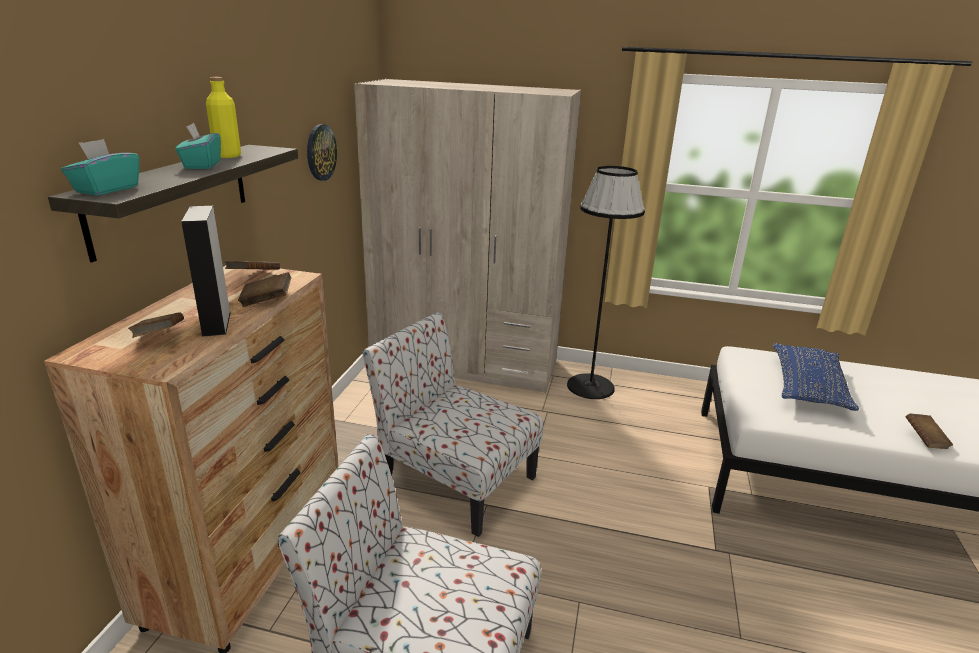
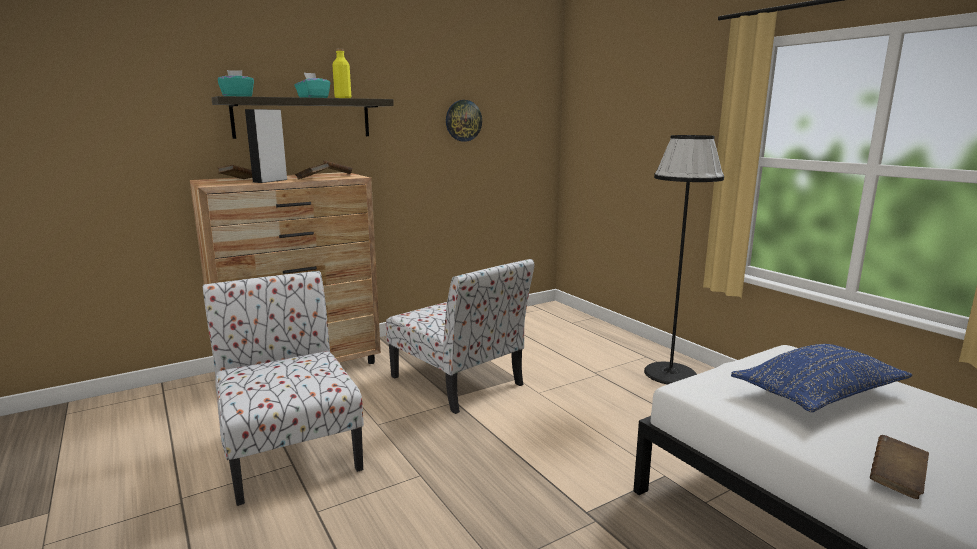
camera: 45 degrees right, 10 degrees down
beige wardrobe [354,79,581,393] -> none
chair [363,312,544,537] -> chair turned 150 degrees clockwise [386,259,534,414]

